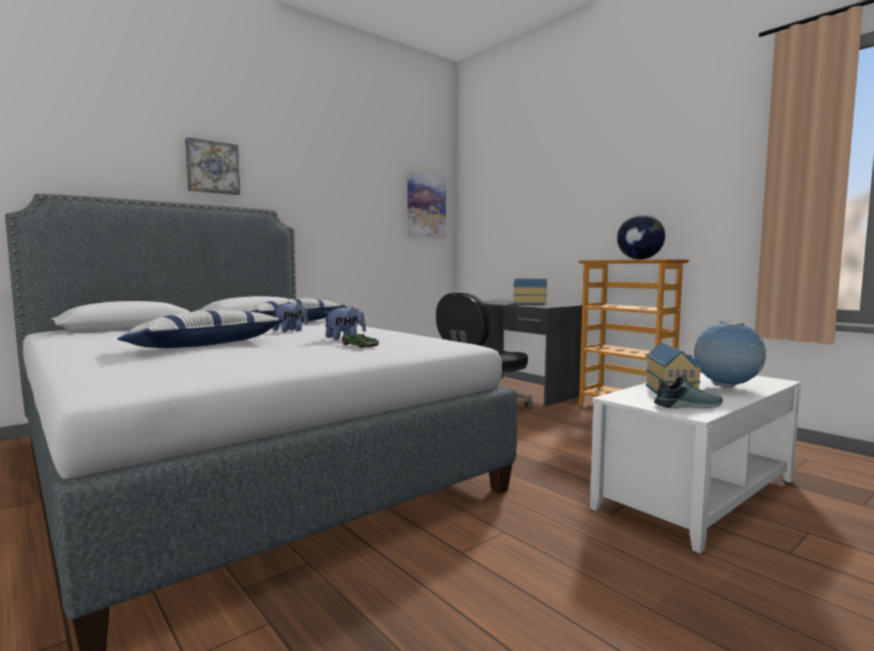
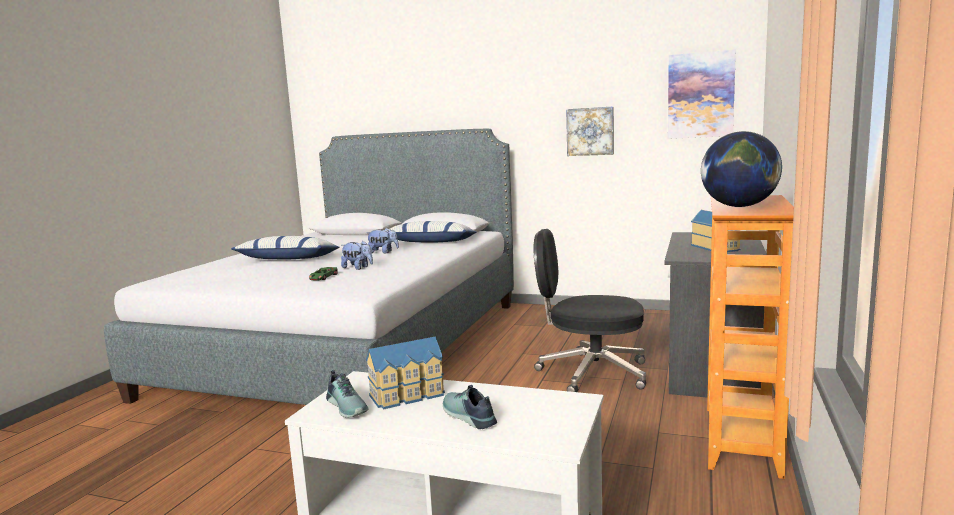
camera: 60 degrees right, 5 degrees up
picture [185,137,240,195] -> picture moved to [566,106,614,156]
globe [694,320,767,388] -> shoe [443,385,497,429]

